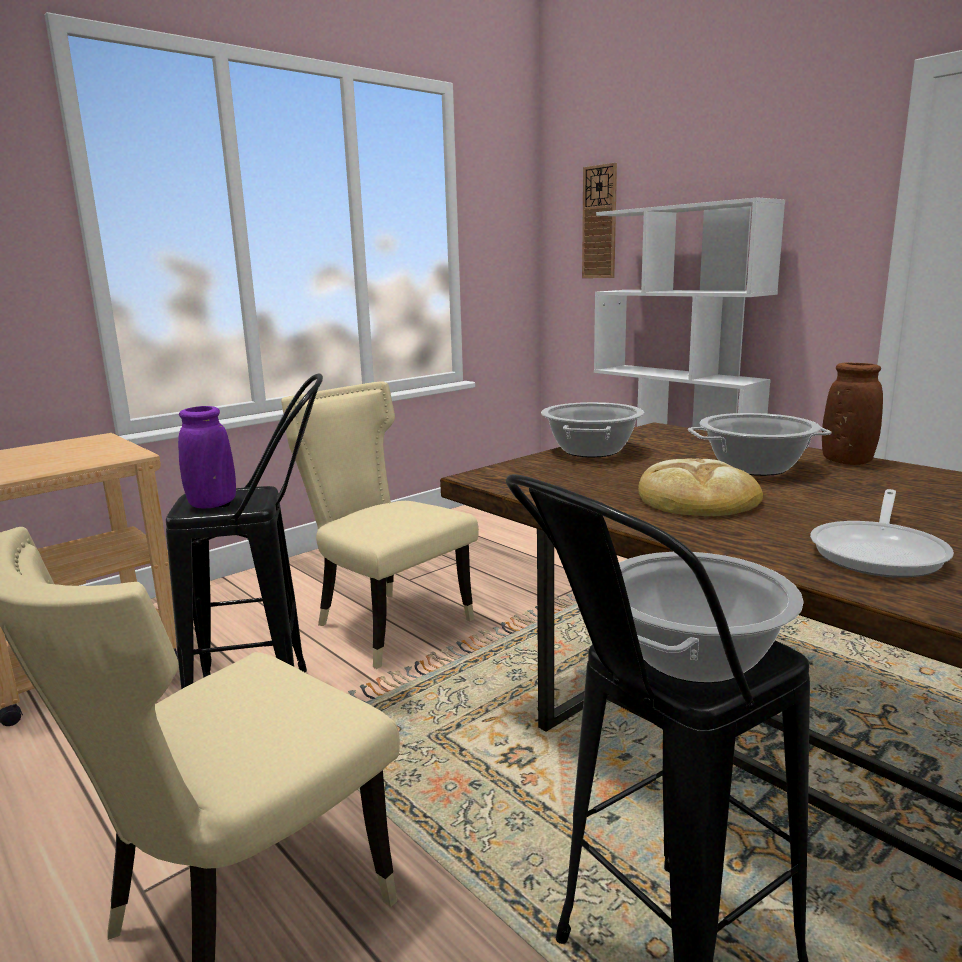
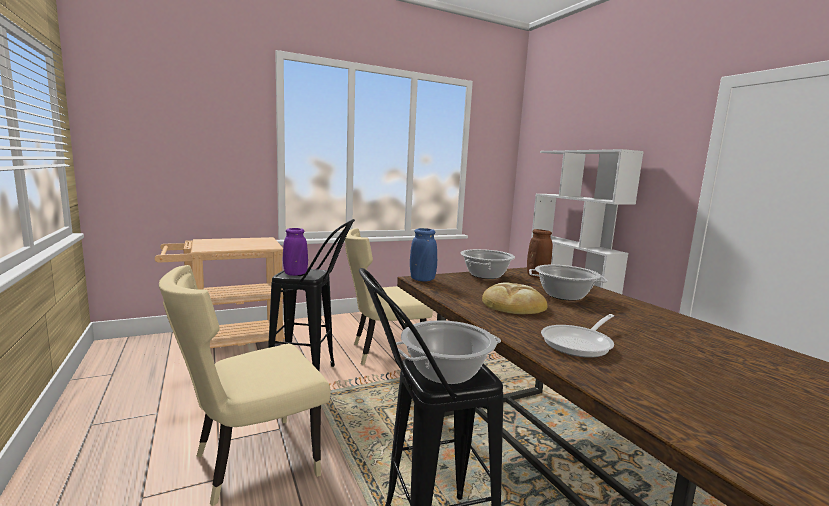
camera: 15 degrees right, 5 degrees down
beige chair [281,381,479,669] -> beige chair turned 75 degrees counterclockwise [345,228,433,365]
wall clock [582,163,617,278] -> none
brown vase [822,363,883,465] -> brown vase moved to [527,229,552,278]
none -> blue vase [410,228,437,281]

